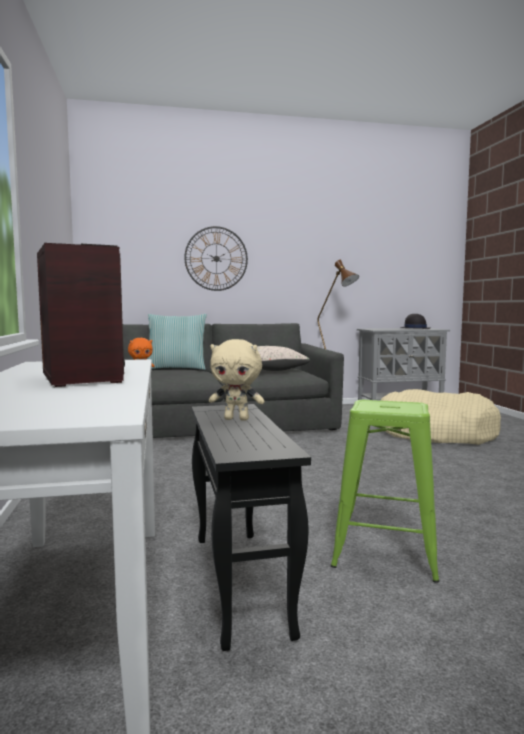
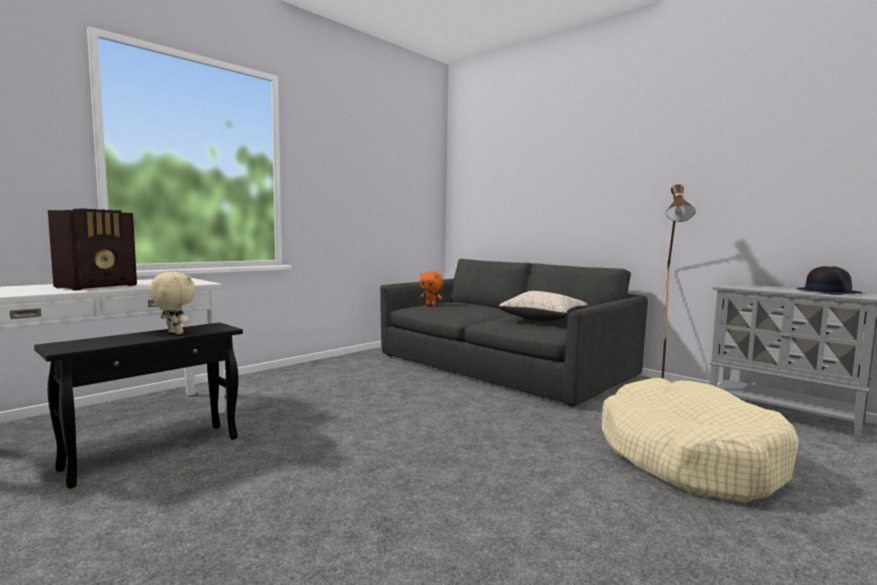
camera: 55 degrees right, 0 degrees up
pillow [147,314,207,370] -> none
wall clock [184,226,248,291] -> none
beige plush toy [209,339,265,421] -> beige plush toy turned 150 degrees clockwise [149,272,195,334]
green stool [331,400,439,583] -> none

